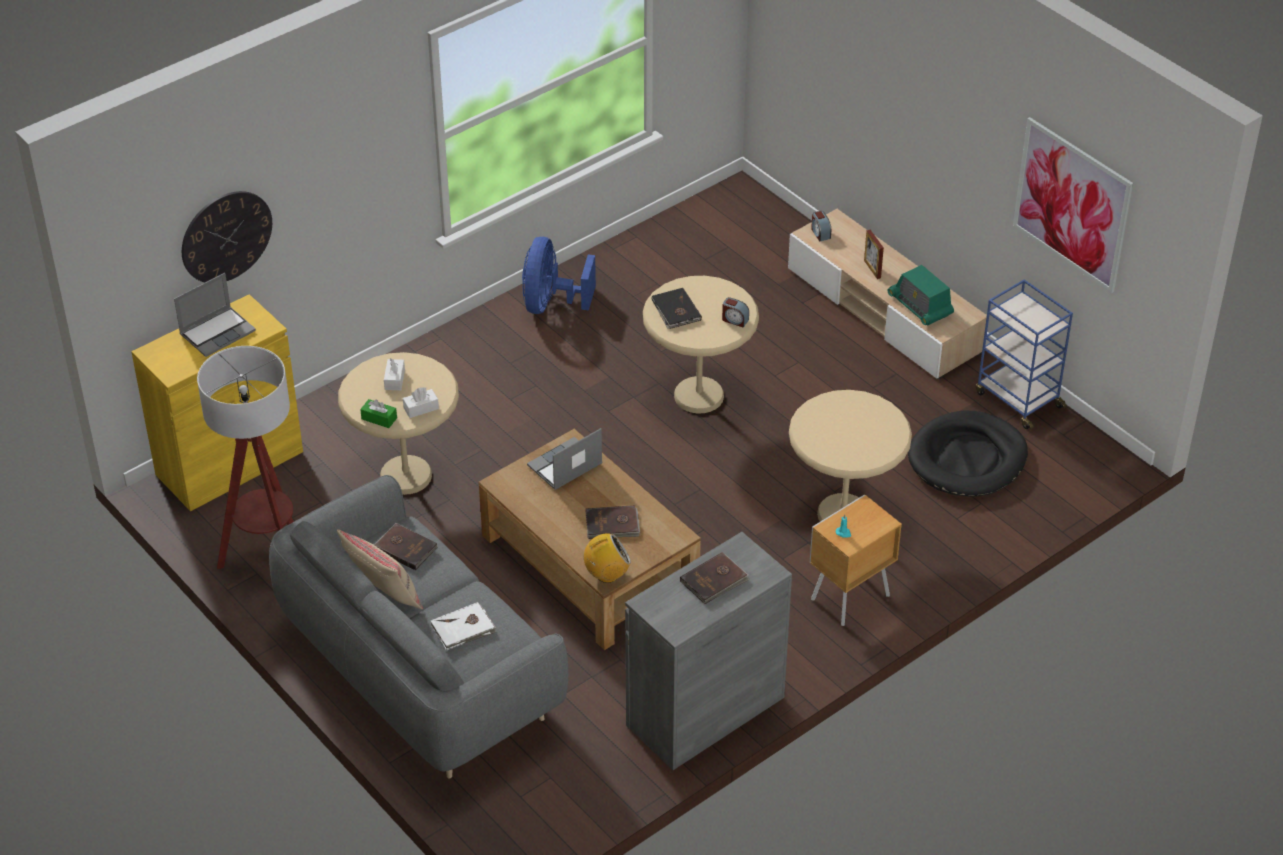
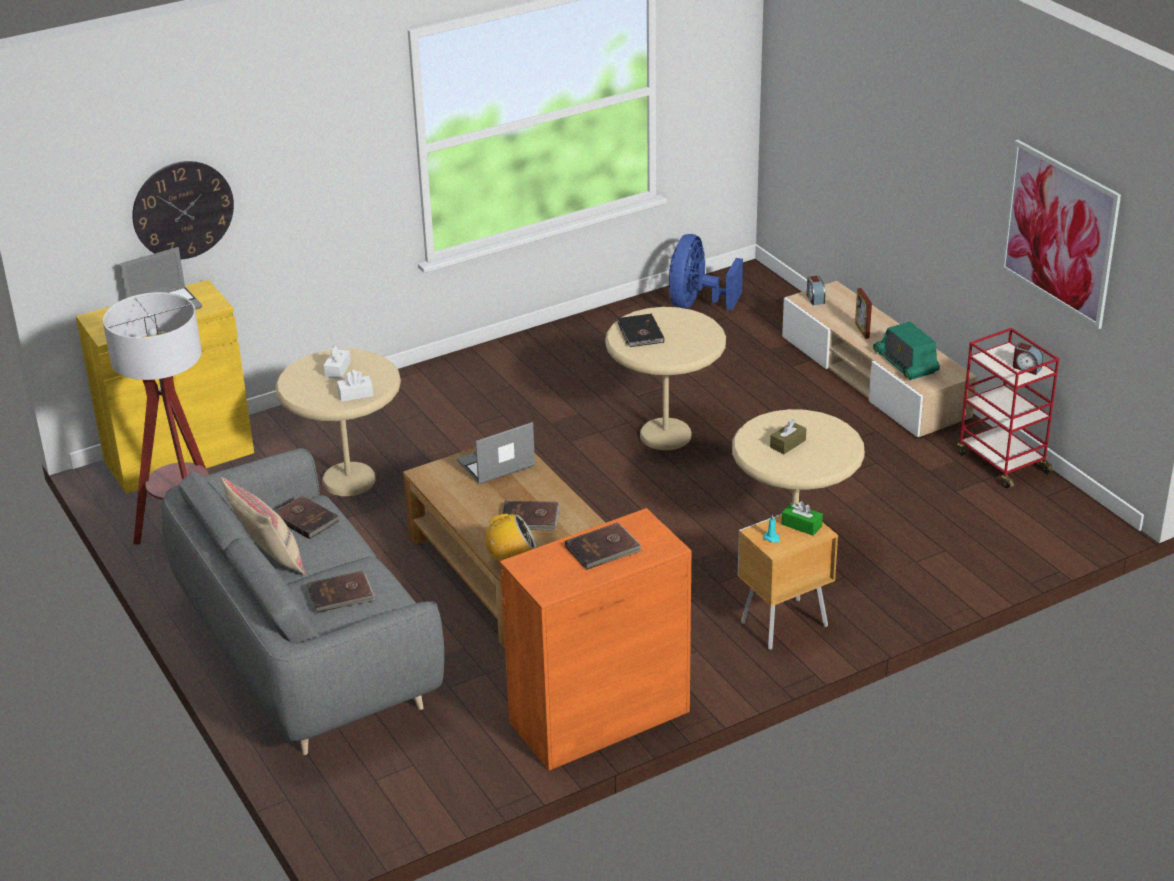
camera: 10 degrees right, 10 degrees down
green tissue box [360,399,397,428] -> green tissue box moved to [782,501,823,536]
white book [430,602,496,650] -> brown book [307,571,375,613]
blue fan [522,237,596,314] -> blue fan moved to [669,234,743,310]
grey cabinet [625,532,792,770] -> orange cabinet [500,508,691,771]
alarm clock [722,297,749,328] -> alarm clock moved to [1013,343,1043,375]
black dog bed [908,411,1028,497] -> none
blue cart [976,280,1073,429] -> red cart [957,328,1059,488]
none -> brown tissue box [770,419,806,454]

